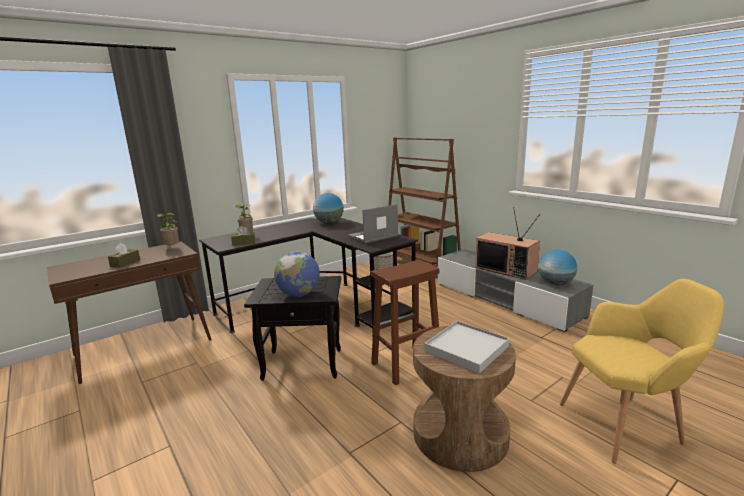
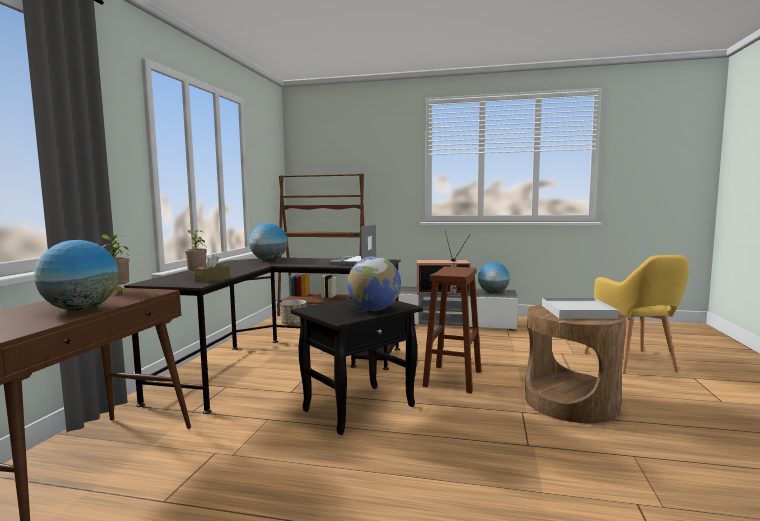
camera: 40 degrees left, 10 degrees down
brown tissue box [108,243,140,268] -> globe [34,240,119,311]
yellow armchair [560,279,724,464] -> yellow armchair turned 135 degrees clockwise [584,255,689,374]

